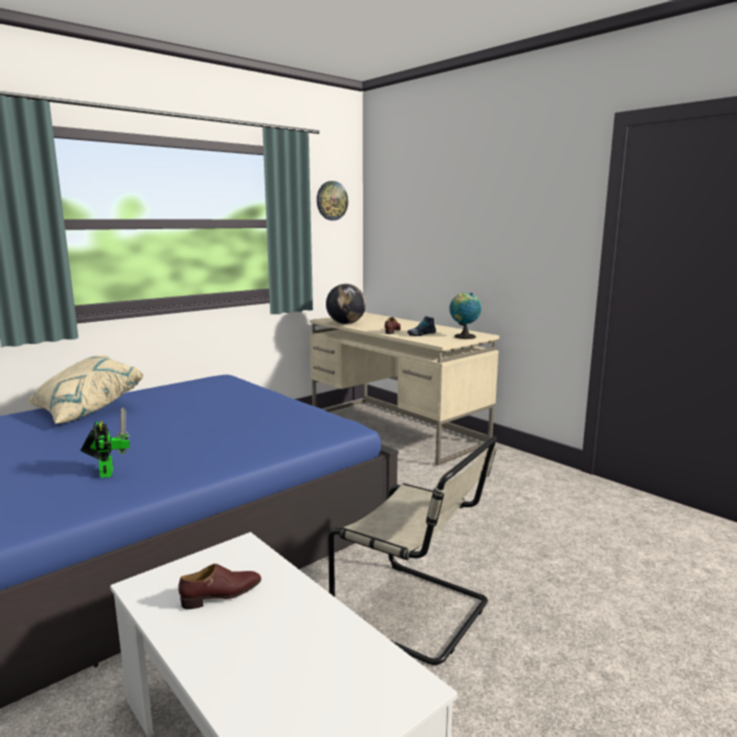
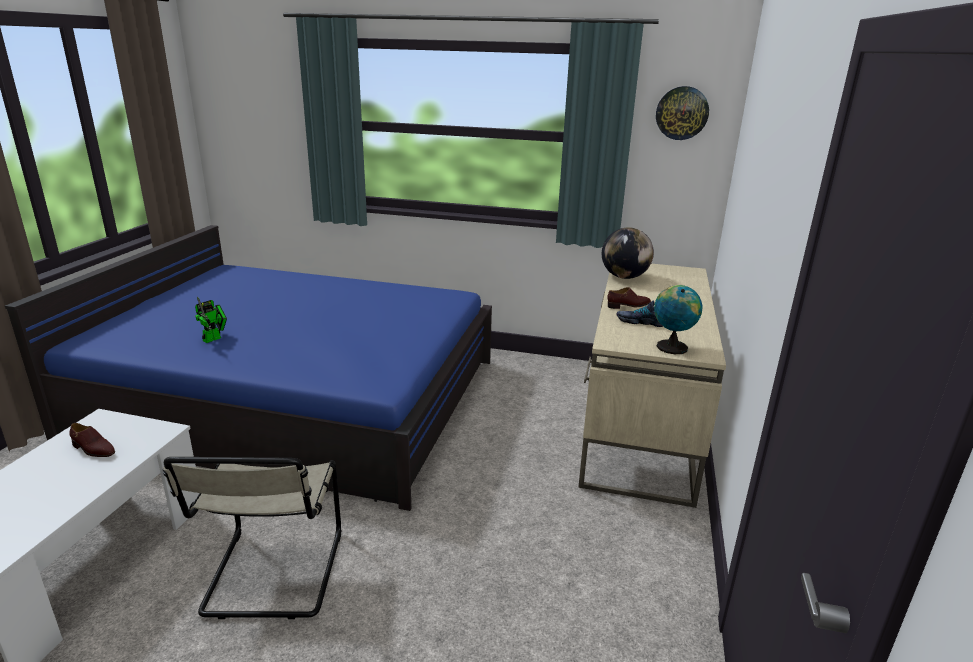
camera: 55 degrees right, 10 degrees up
beige pillow [27,355,144,424] -> none

